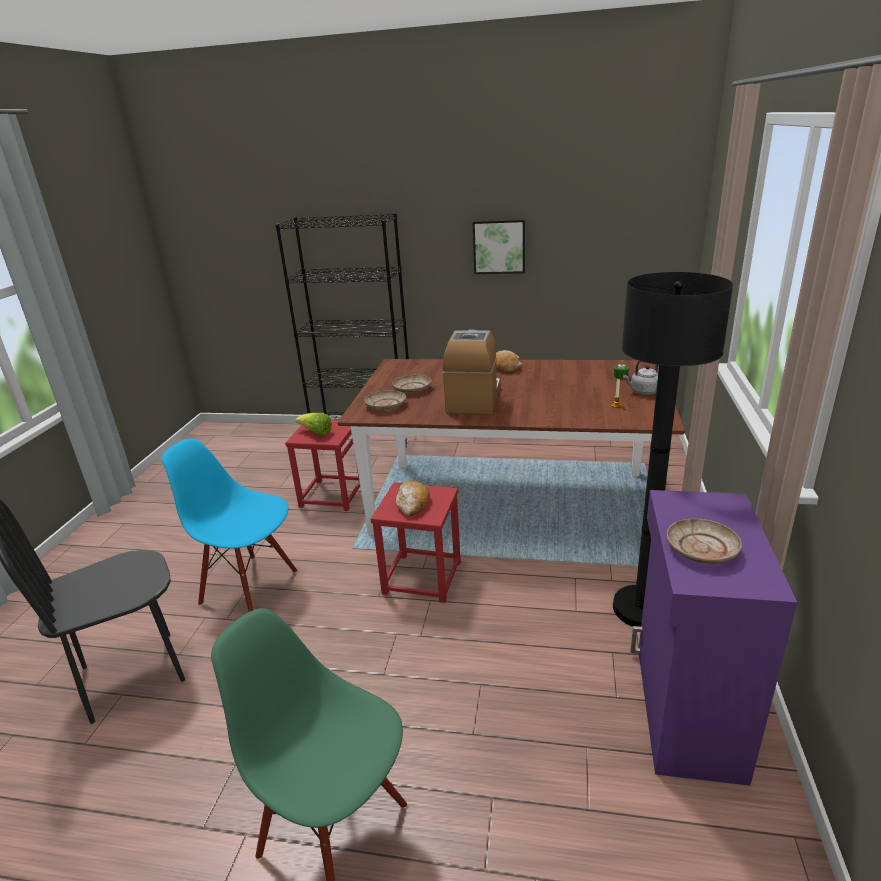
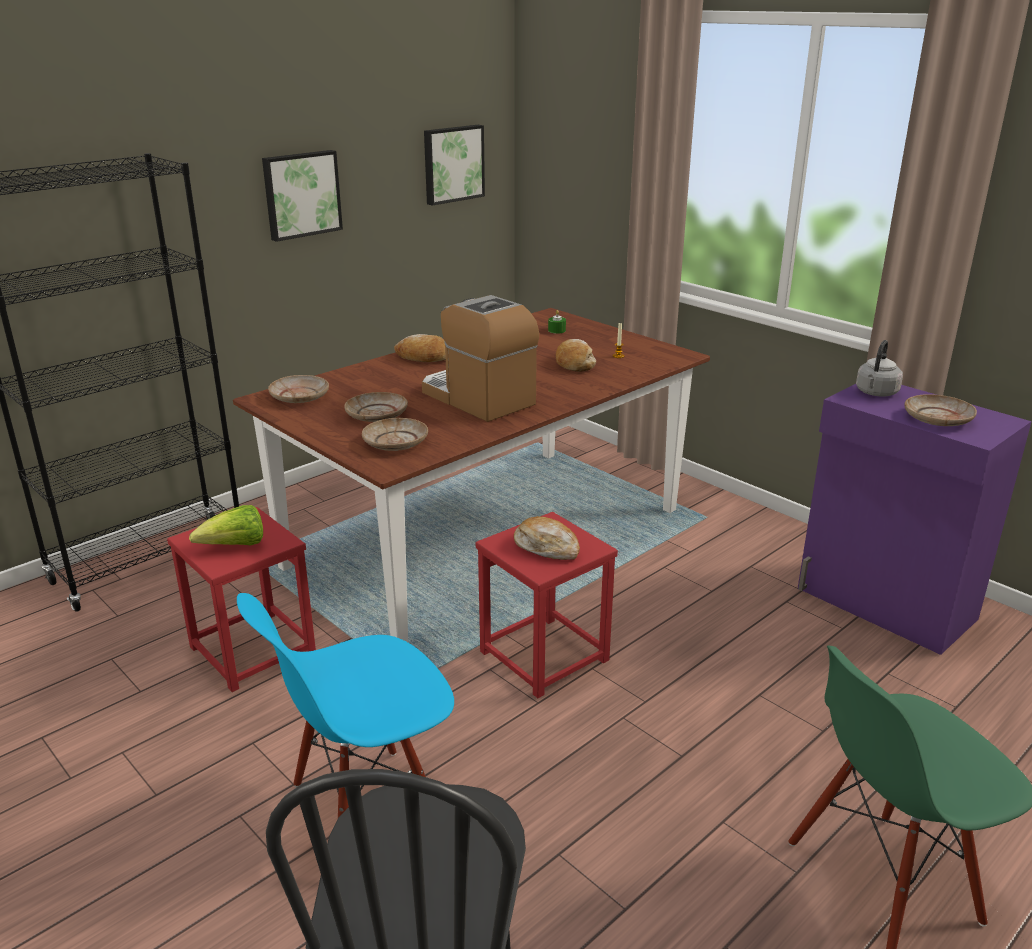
camera: 55 degrees left, 0 degrees up
black floor lamp [613,272,733,627] -> none
grey kettle [623,361,658,395] -> grey kettle moved to [856,340,903,397]
none -> beige plate [268,375,329,403]
none -> picture [424,125,485,206]
none -> bread [556,339,596,372]

